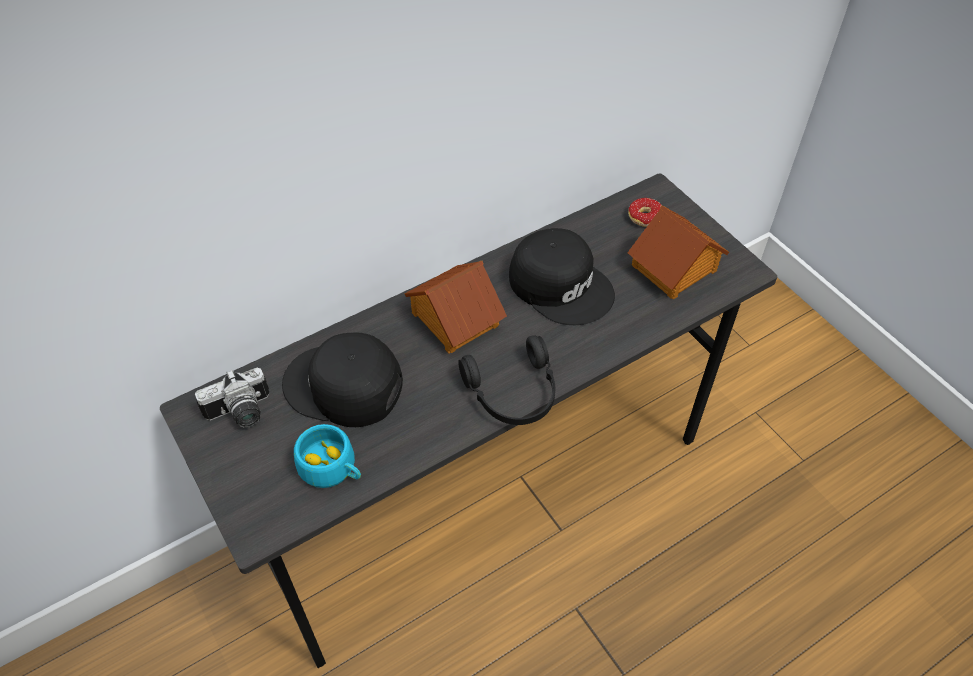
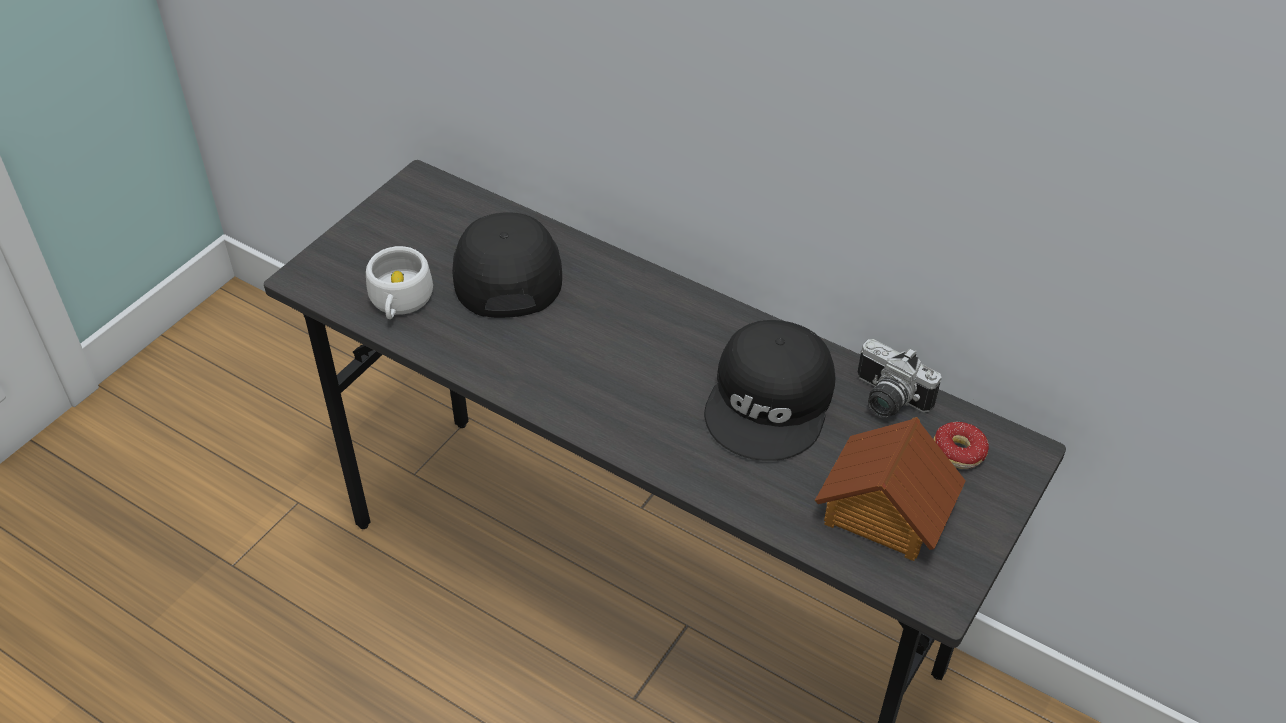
camera: 65 degrees right, 5 degrees down
camera [195,368,269,428] -> camera moved to [858,339,942,418]
turquoise cup [294,424,361,488] -> white cup [366,246,433,319]
toy house [405,261,507,354] -> none
black headphones [458,335,555,425] -> none

